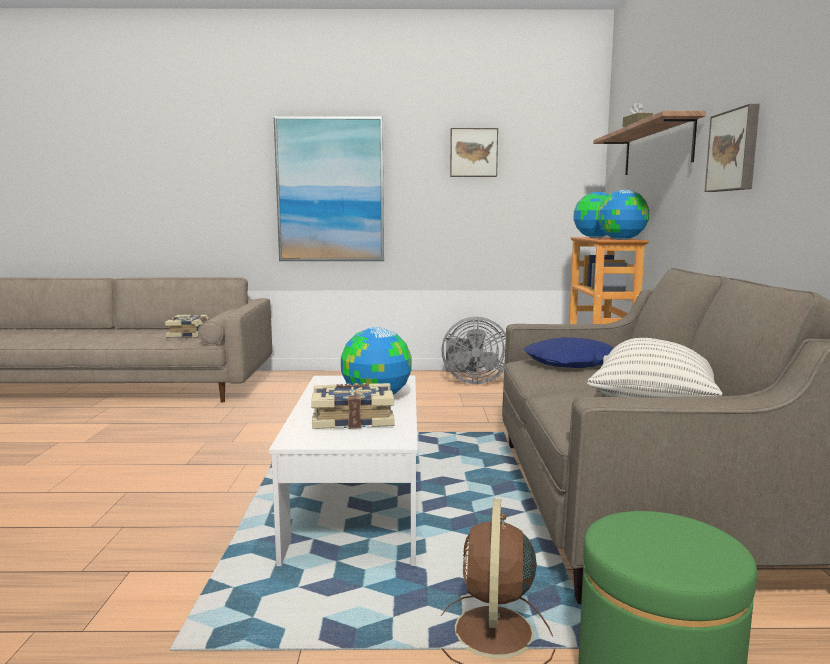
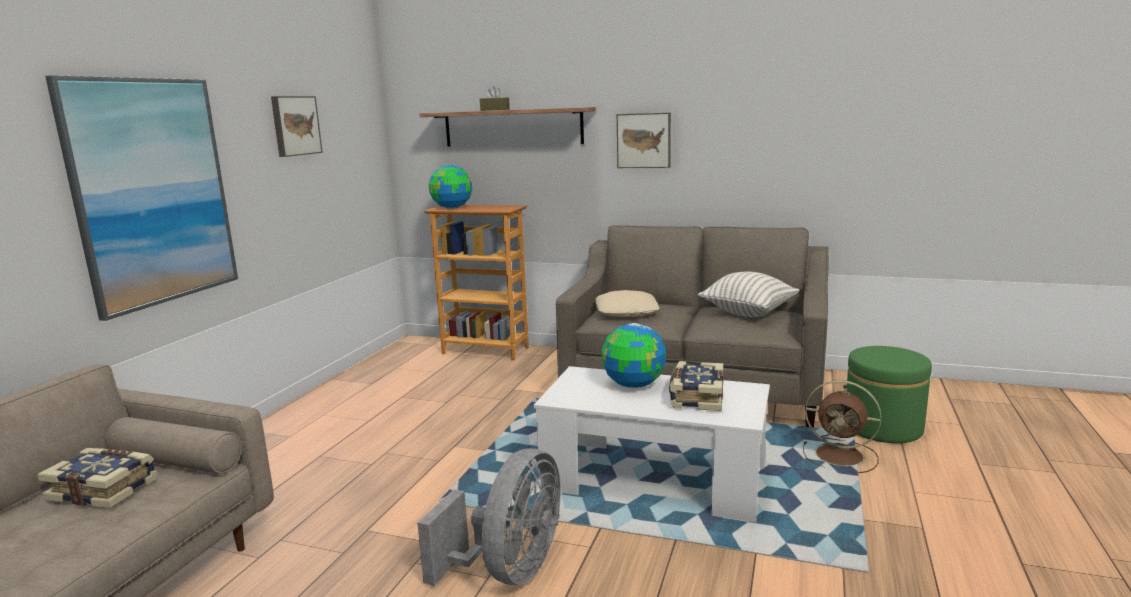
camera: 70 degrees left, 5 degrees up
grey fan [442,317,506,384] -> grey fan moved to [417,448,561,586]
blue pillow [524,337,614,368] -> beige pillow [595,290,659,317]
globe [598,190,649,240] -> none

